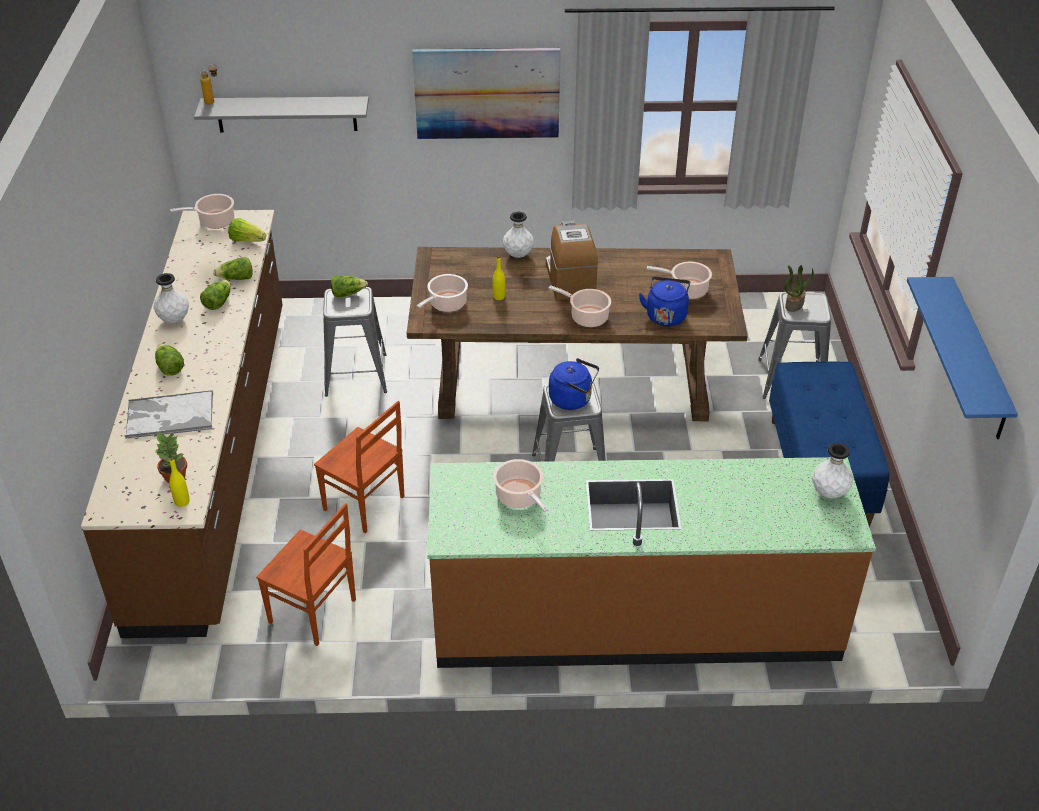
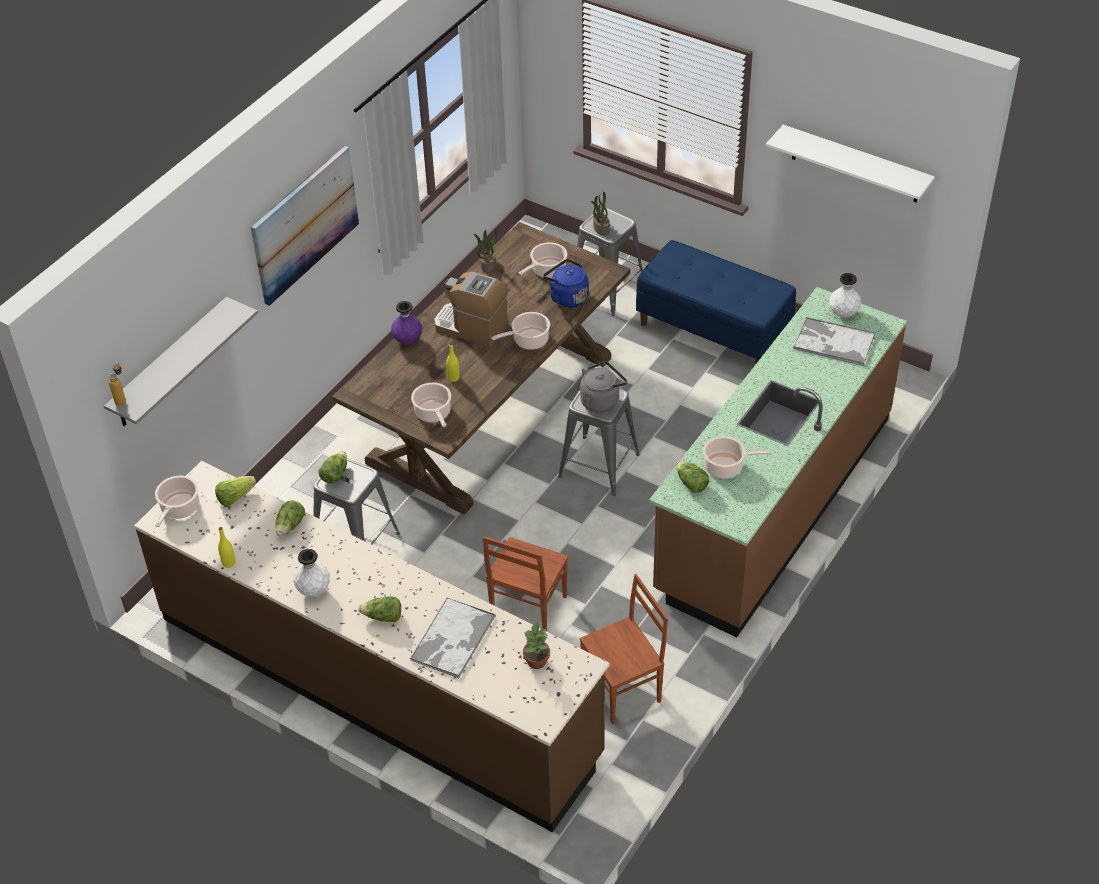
camera: 55 degrees left, 5 degrees up
yellow bottle [169,457,190,507] -> yellow bottle moved to [218,527,235,568]
lettuce [200,280,230,310] -> lettuce moved to [676,461,709,493]
brown chair [314,401,405,533] -> brown chair turned 135 degrees clockwise [483,536,568,632]
white vase [503,212,534,258] -> purple vase [391,301,422,345]
blue kettle [549,358,599,410] -> grey kettle [580,361,627,413]
blue shelf [907,277,1018,439] -> white shelf [766,125,935,202]
none -> potted plant [474,229,497,273]
none -> tray [793,317,876,366]

